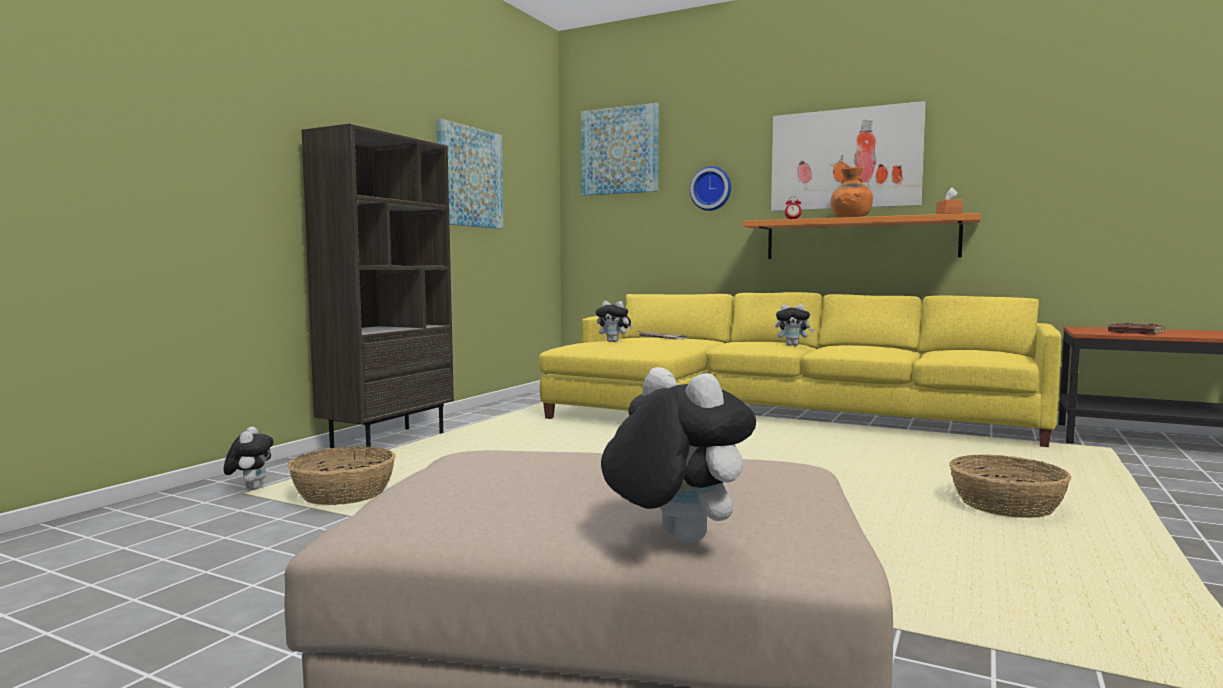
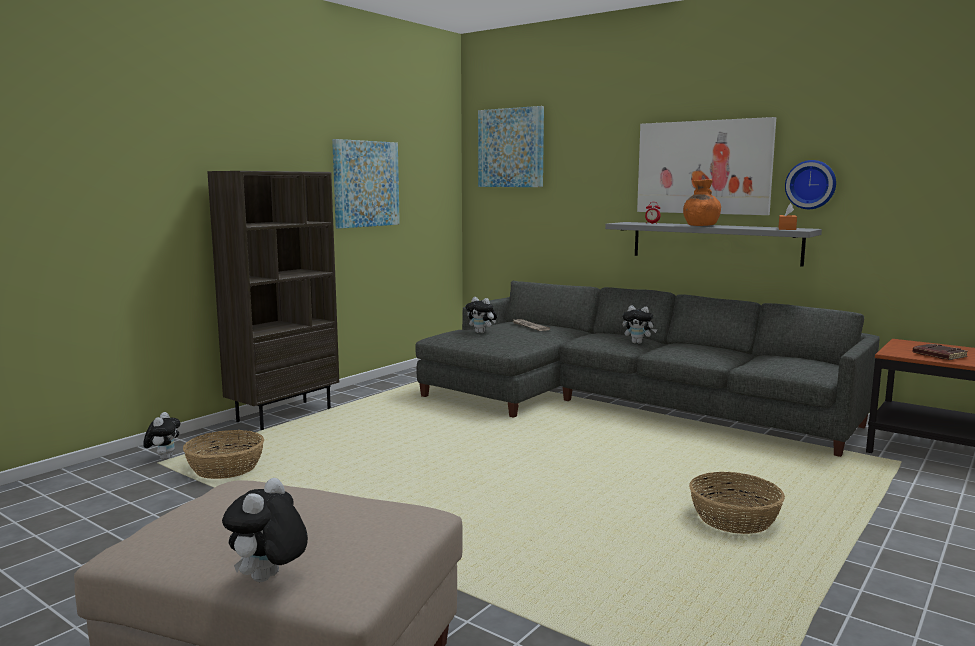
camera: 10 degrees right, 5 degrees up
yellow sofa [539,292,1061,447] -> grey sofa [416,281,879,457]
plush toy [601,367,756,543] -> plush toy turned 135 degrees counterclockwise [222,478,308,582]
wall clock [690,166,731,211] -> wall clock moved to [785,160,836,209]
orange shelf [743,213,980,259] -> grey shelf [605,222,822,267]

